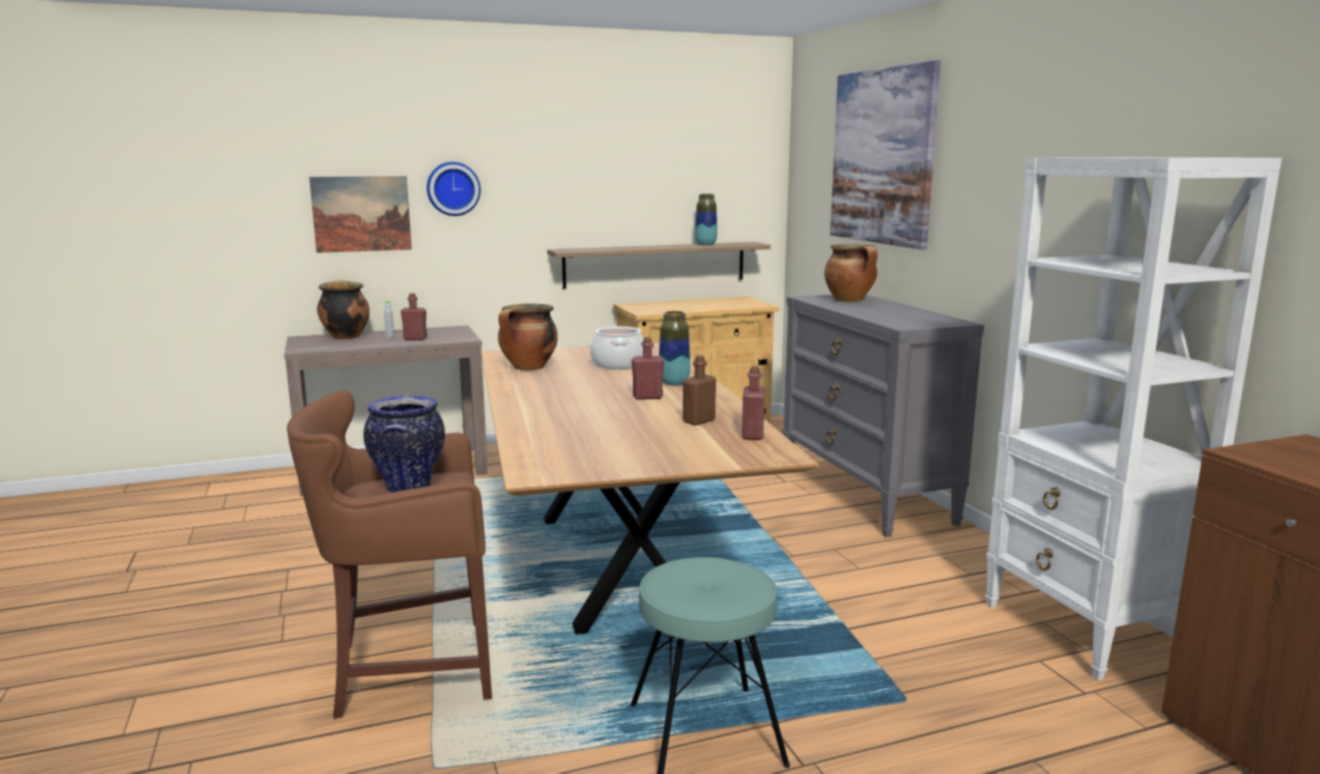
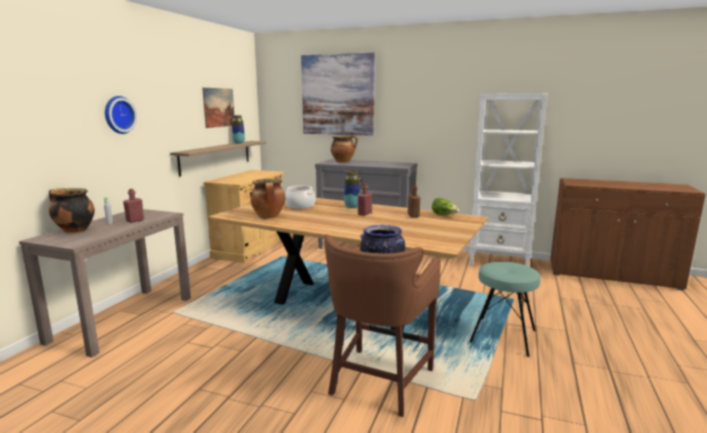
camera: 50 degrees left, 0 degrees up
picture [309,176,412,253] -> picture moved to [202,88,234,128]
red bottle [742,366,765,440] -> lettuce [432,198,459,215]

